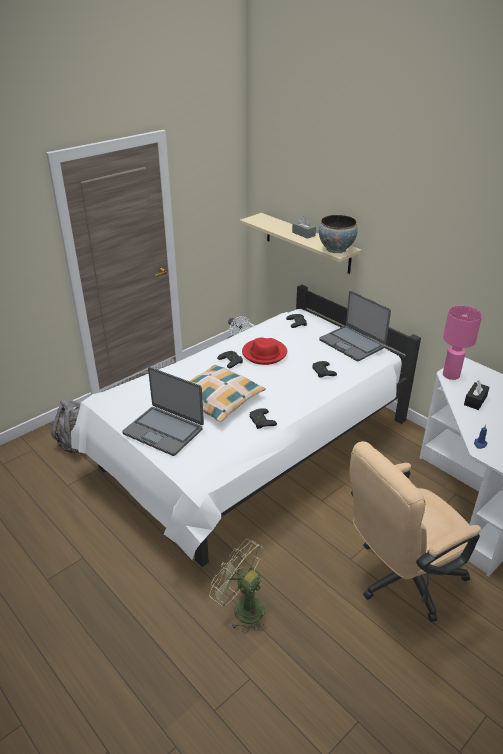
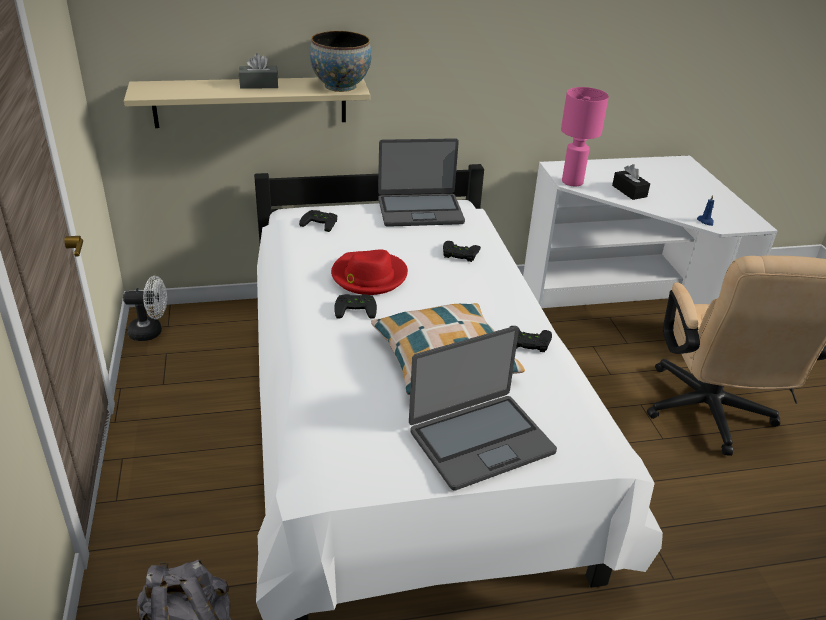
camera: 60 degrees left, 0 degrees up
green fan [209,539,266,634] -> none

